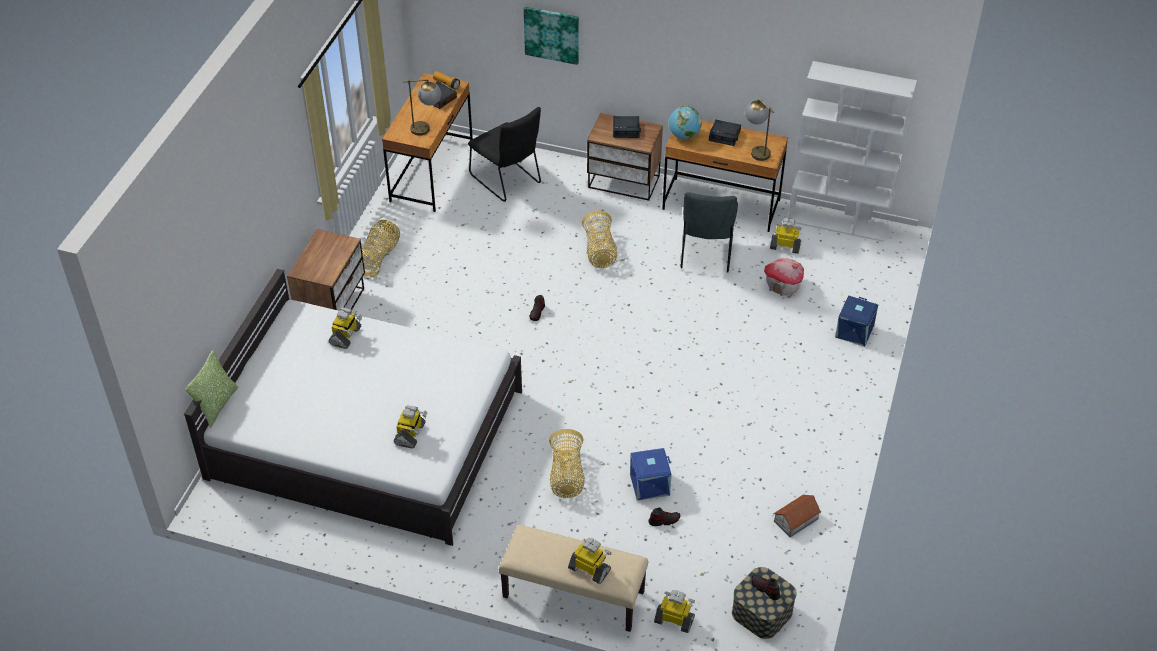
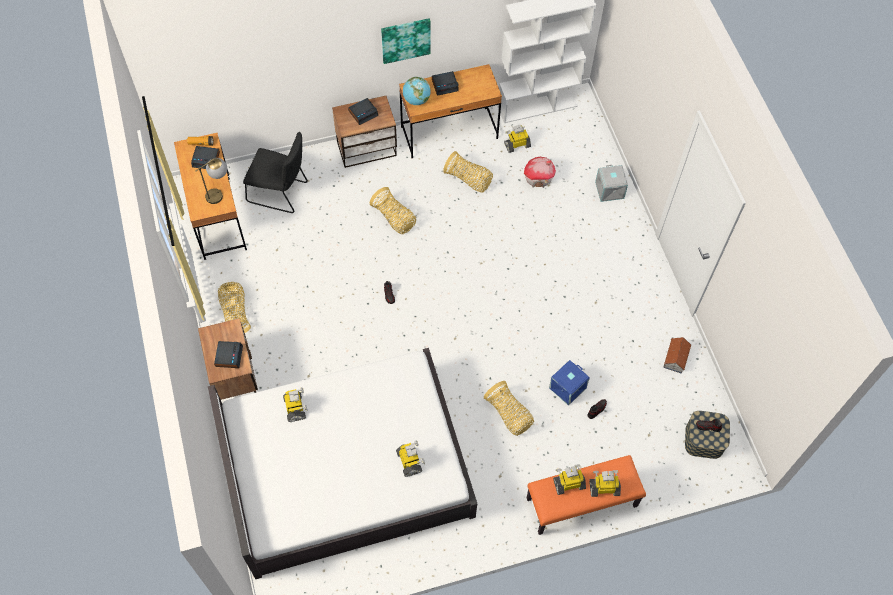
camera: 35 degrees left, 15 degrees up
pillow [185,350,238,428] -> none
beige bench [499,525,648,632] -> orange bench [527,455,646,535]
picture [524,7,579,65] -> picture moved to [381,18,431,64]
toy robot [654,590,695,633] -> toy robot moved to [553,464,586,495]
grey chair [681,193,738,272] -> basket [443,151,493,192]
table lamp [745,98,774,161] -> none
blue storage box [835,295,878,347] -> grey storage box [595,165,628,202]
none -> alarm clock [214,341,243,368]

